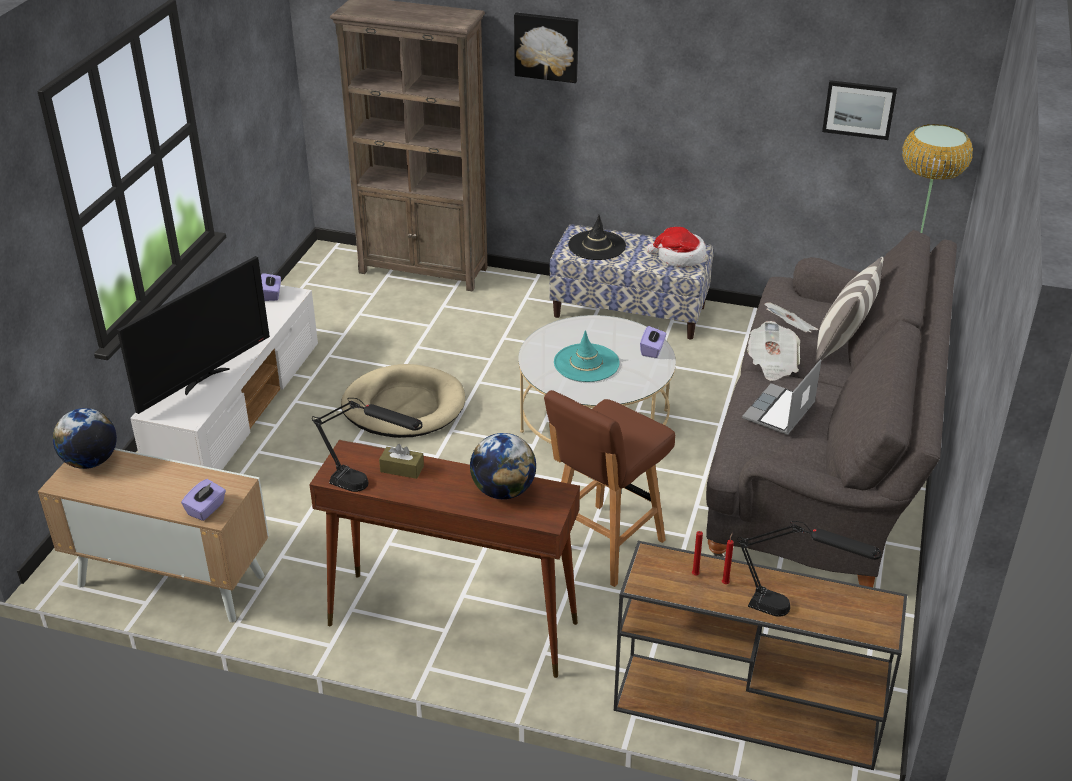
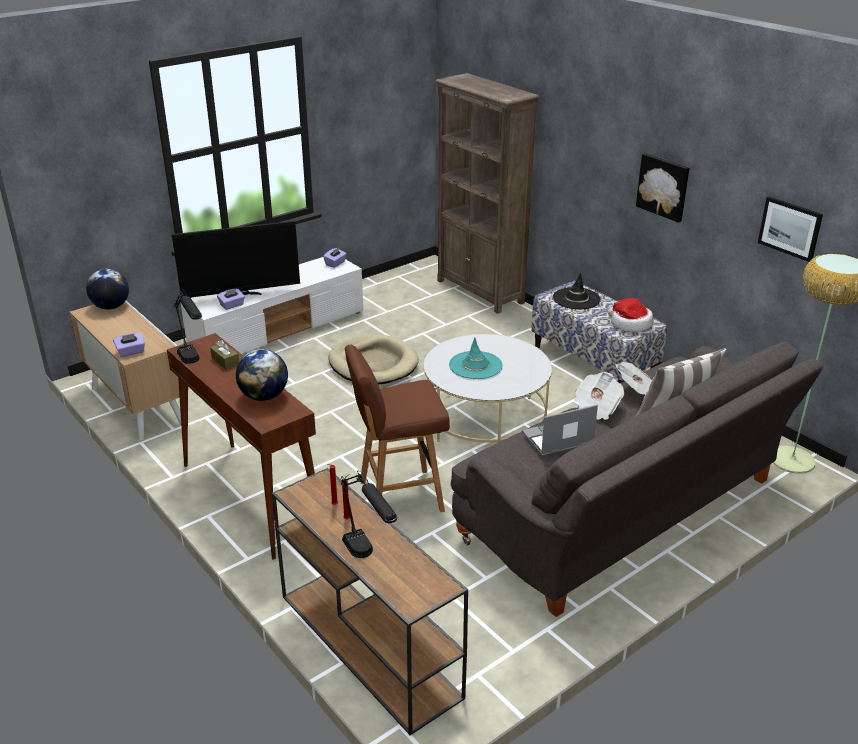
camera: 35 degrees right, 5 degrees down
picture [514,13,578,83] -> picture moved to [636,153,689,223]
purple tissue box [640,326,666,358] -> purple tissue box moved to [217,289,245,310]

